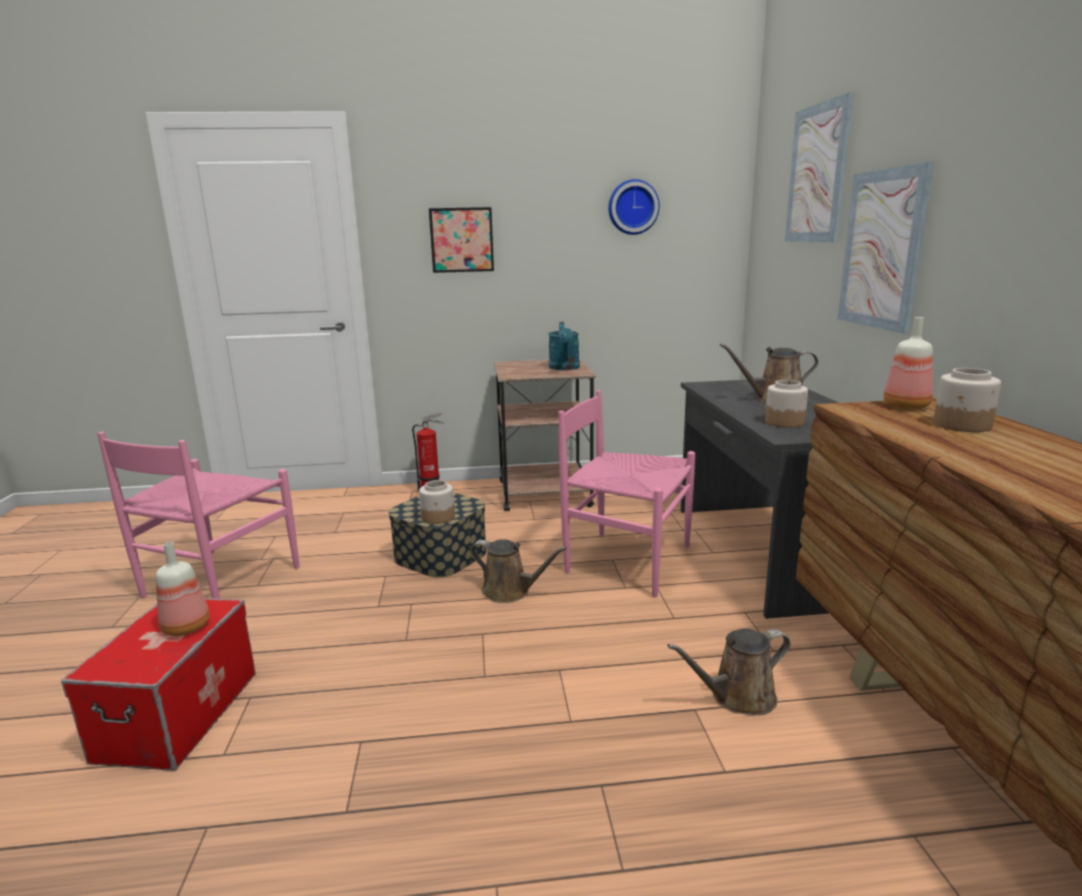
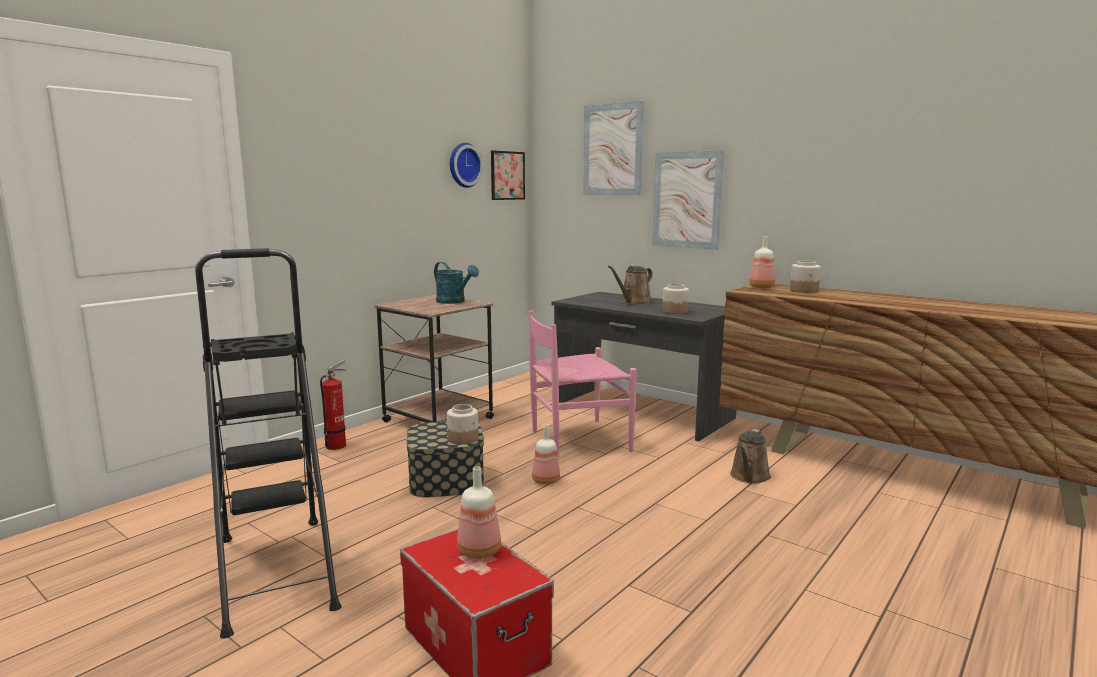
camera: 45 degrees left, 5 degrees down
pink chair [97,432,300,599] -> step ladder [195,248,342,639]
picture [429,207,494,273] -> picture moved to [491,150,525,200]
brown watering can [470,539,567,603] -> bottle [532,426,560,485]

